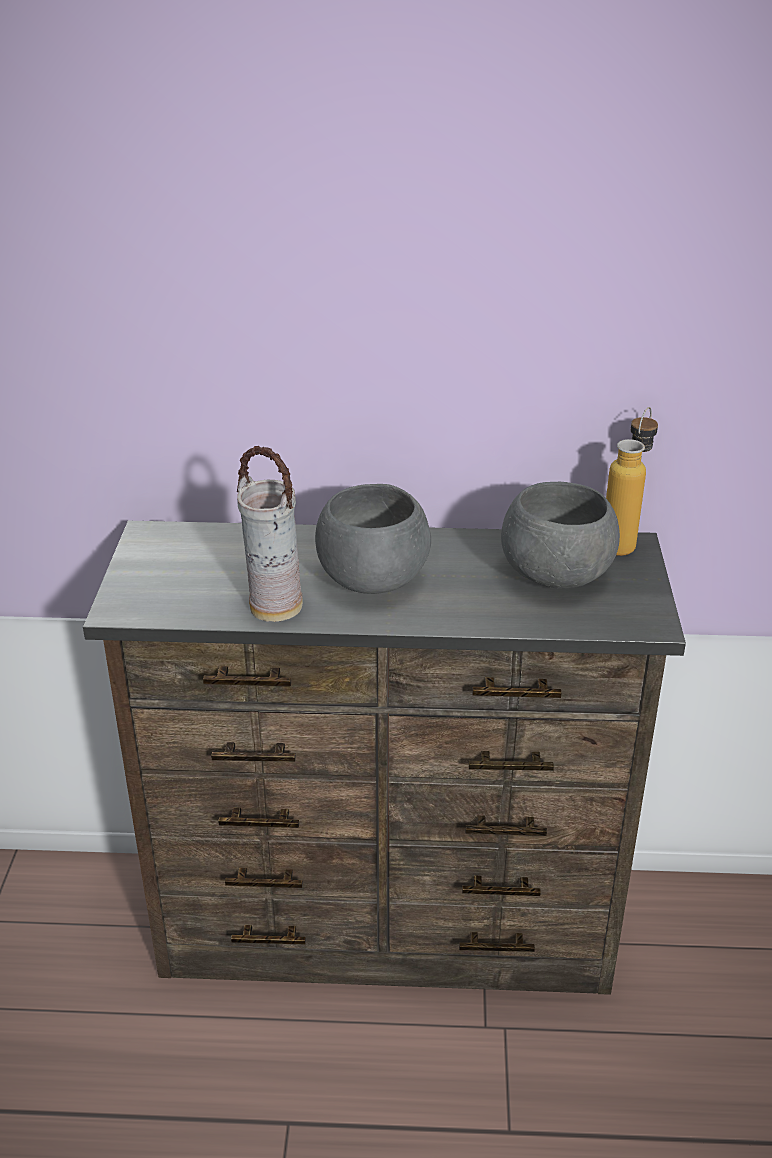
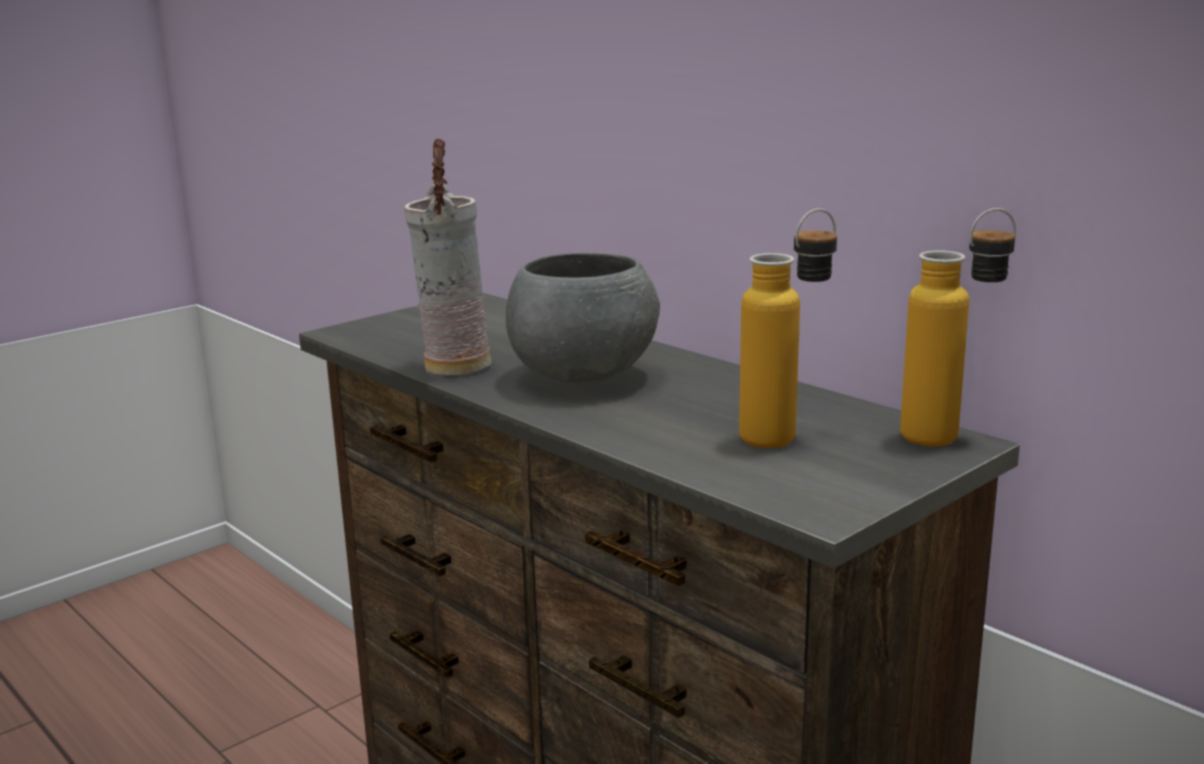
camera: 45 degrees right, 15 degrees down
grey bowl [501,482,620,589] -> bottle [739,209,837,448]

